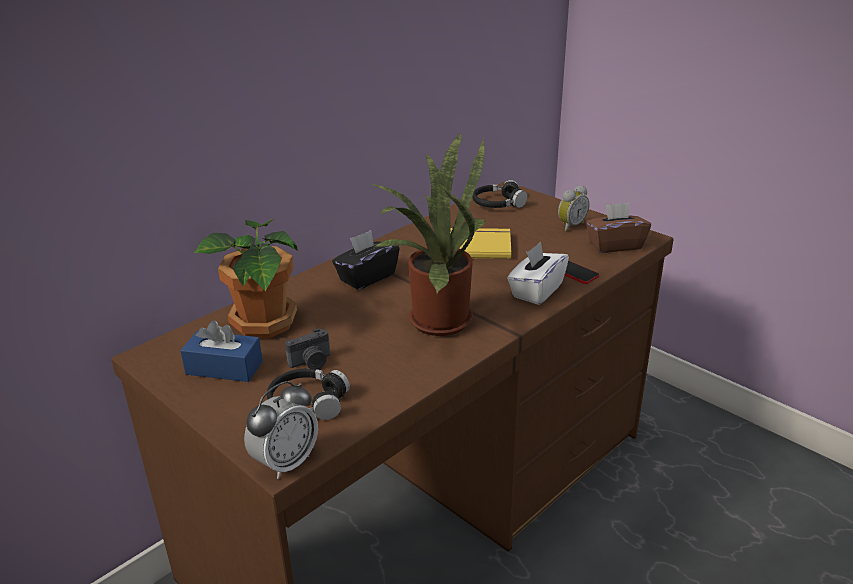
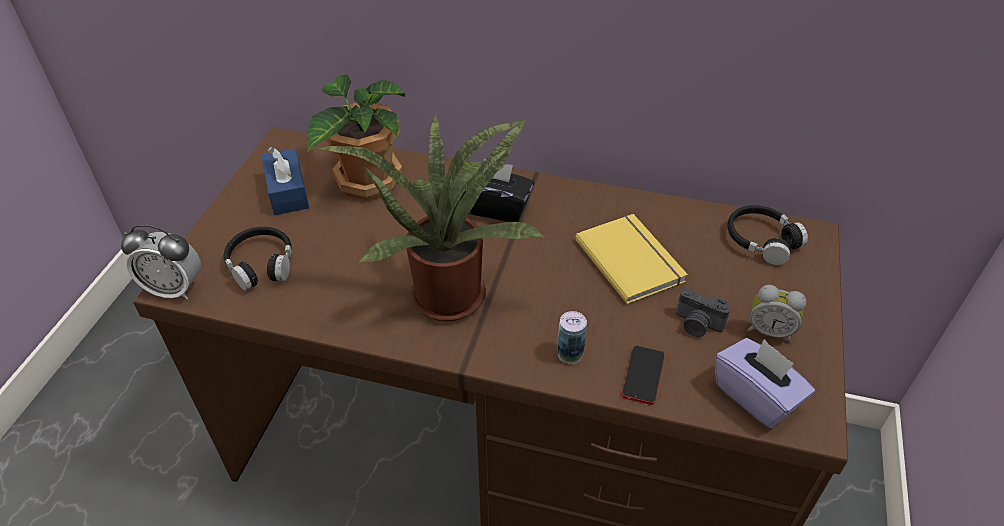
camera: 60 degrees right, 15 degrees up
camera [285,328,330,369] -> camera moved to [676,288,731,337]
white tissue box [507,242,569,305] -> can [557,311,587,364]
brown tissue box [586,203,651,253] -> purple tissue box [715,338,815,429]

